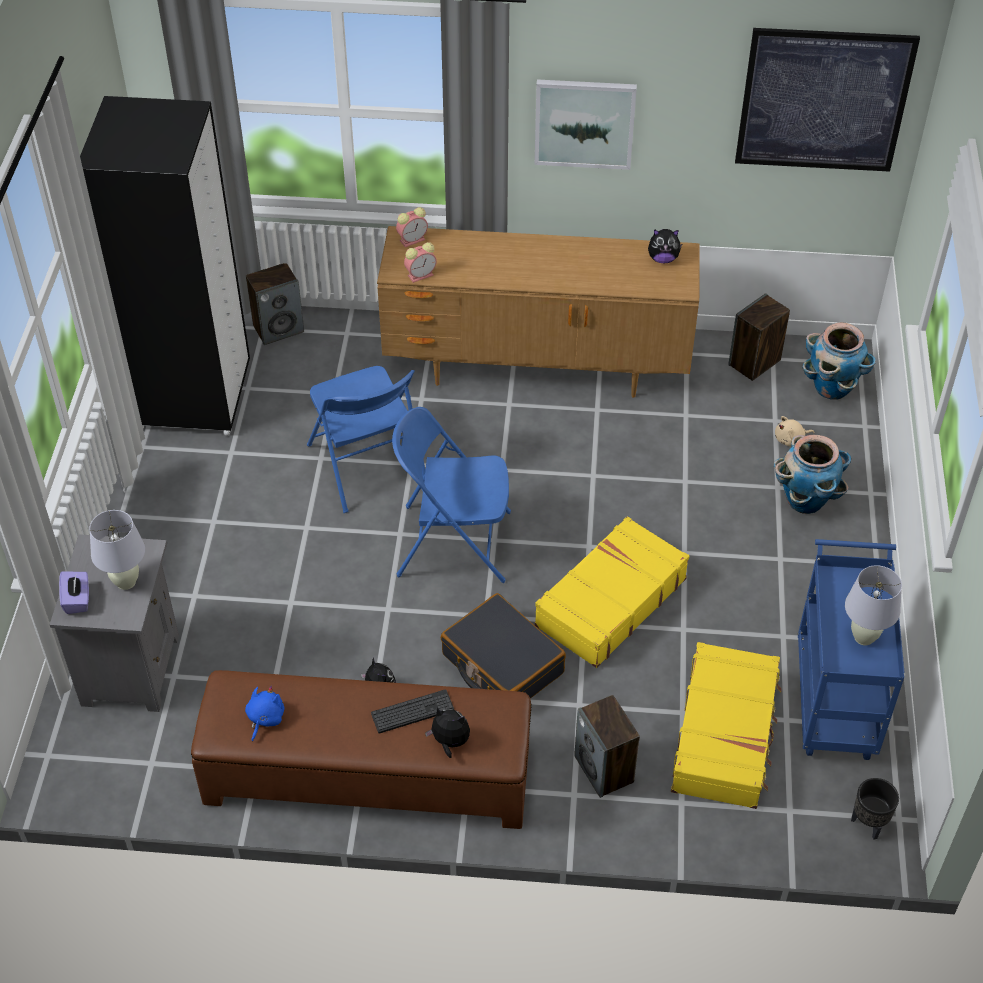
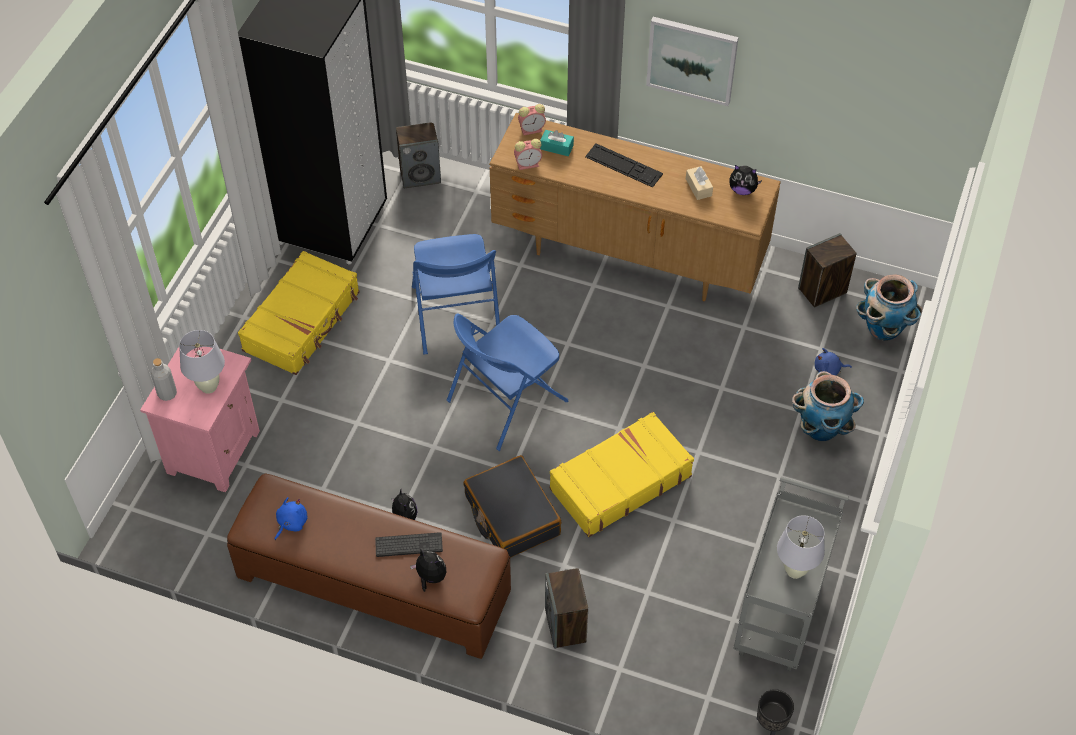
camera: 15 degrees right, 5 degrees up
grey nightstand [50,534,179,712] -> pink nightstand [140,347,260,492]
purple tissue box [59,571,89,614] -> grey bottle [151,358,177,401]
blue chair [392,407,511,583] -> blue chair turned 60 degrees counterclockwise [447,314,568,451]
yellow suitcase [671,642,782,809] -> yellow suitcase moved to [238,251,359,375]
picture [735,28,920,172] -> none
beige plush toy [775,416,815,447] -> blue plush toy [814,348,852,376]
blue cart [798,539,905,760] -> grey cart [733,476,849,671]
none -> turquoise tissue box [540,130,574,156]
none -> keyboard [585,143,663,188]
none -> beige tissue box [686,166,713,200]

